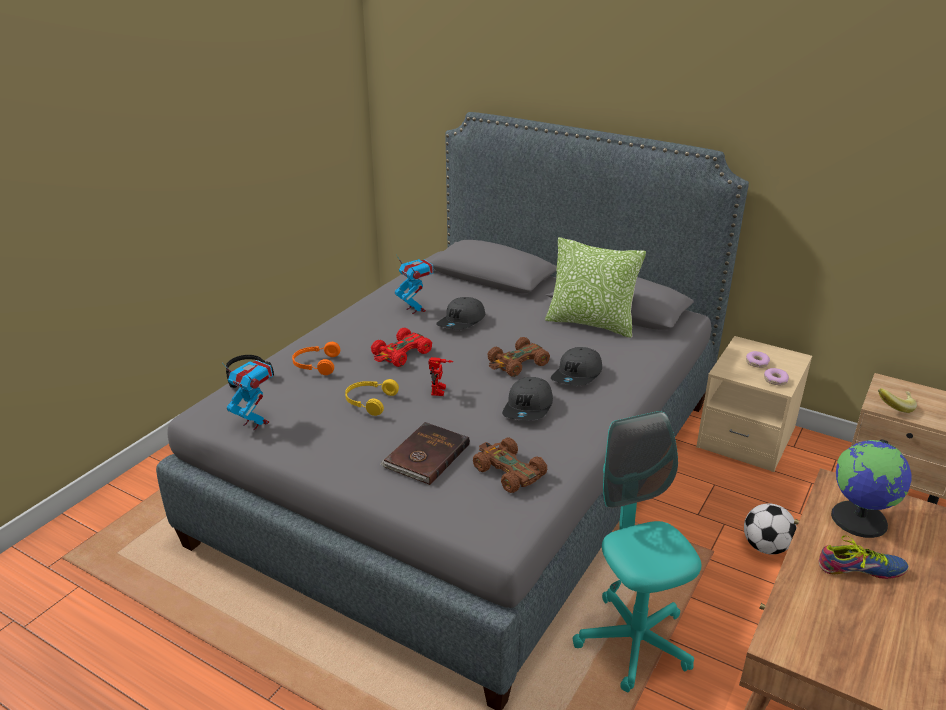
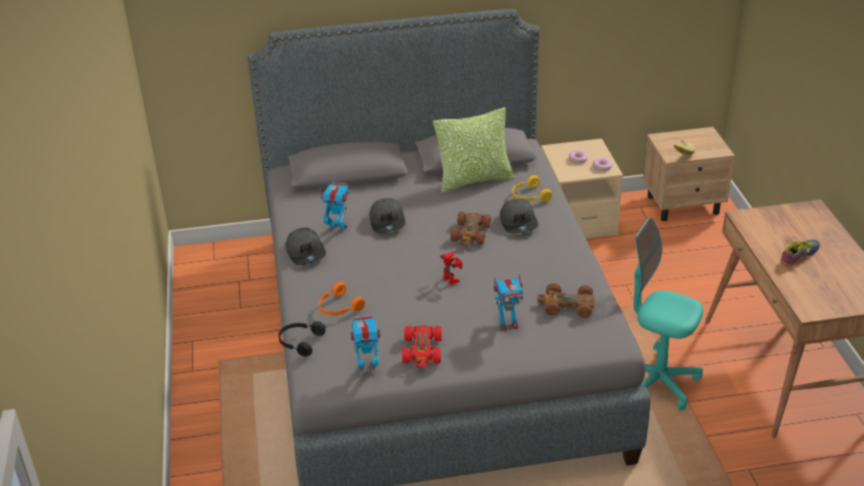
camera: 40 degrees left, 5 degrees up
yellow headphones [345,379,399,416] -> yellow headphones moved to [512,175,552,202]
red toy car [371,328,432,367] -> red toy car moved to [402,325,442,368]
brown book [380,422,470,485] -> toy robot [493,266,524,331]
grey cap [502,377,553,420] -> grey cap moved to [285,228,326,265]
football [744,503,797,554] -> none
globe [831,439,912,538] -> none

